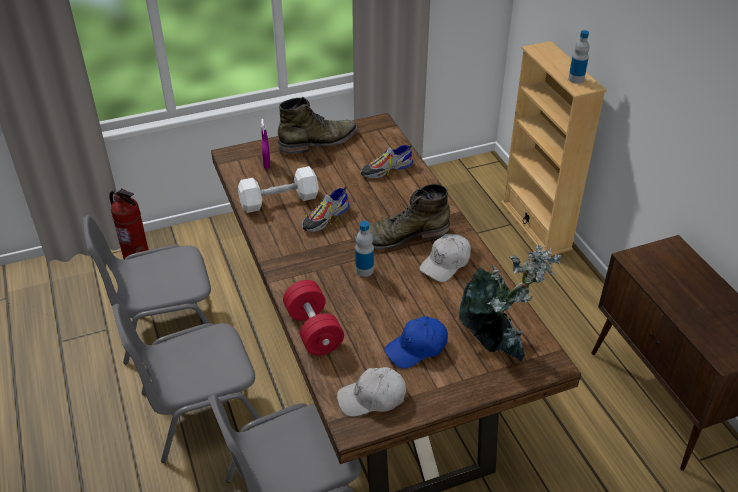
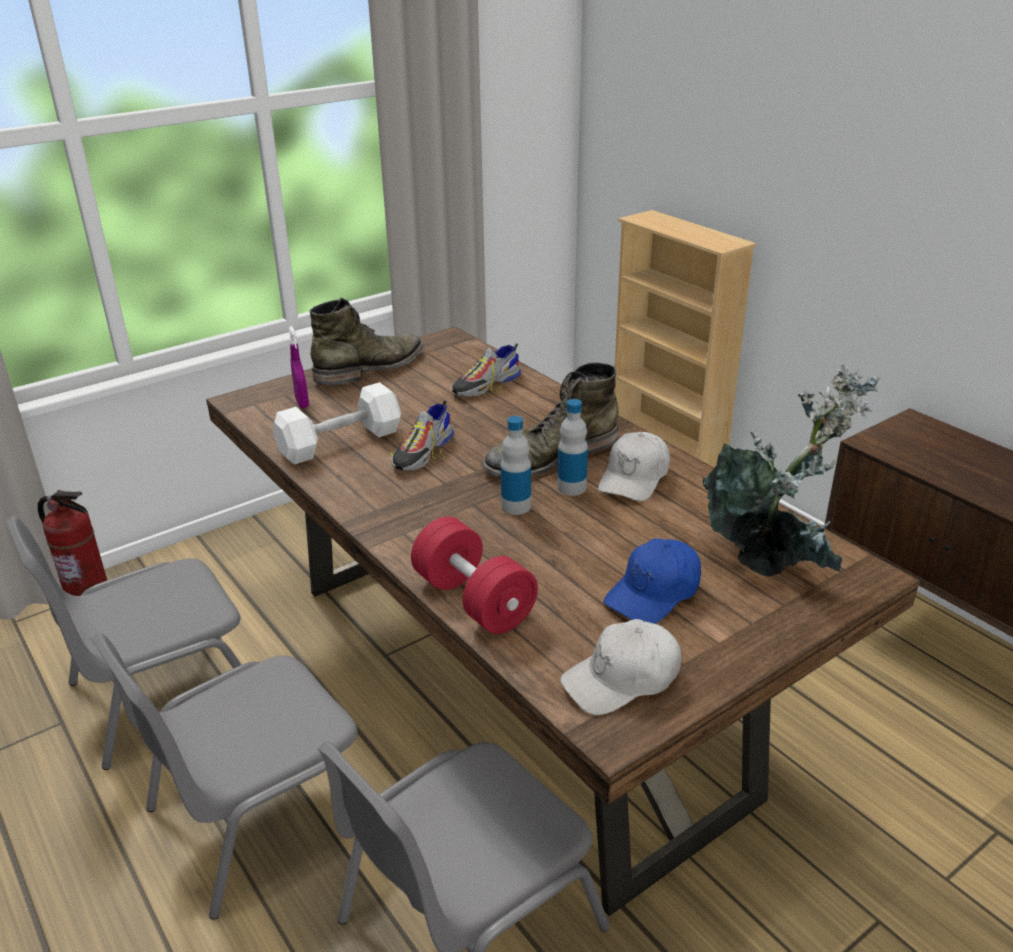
camera: 15 degrees left, 10 degrees down
bottle [568,30,590,84] -> bottle moved to [557,399,588,496]

